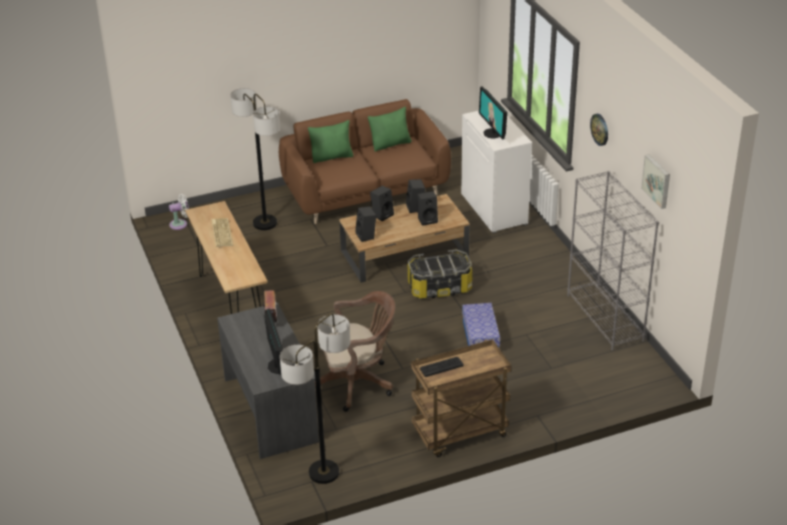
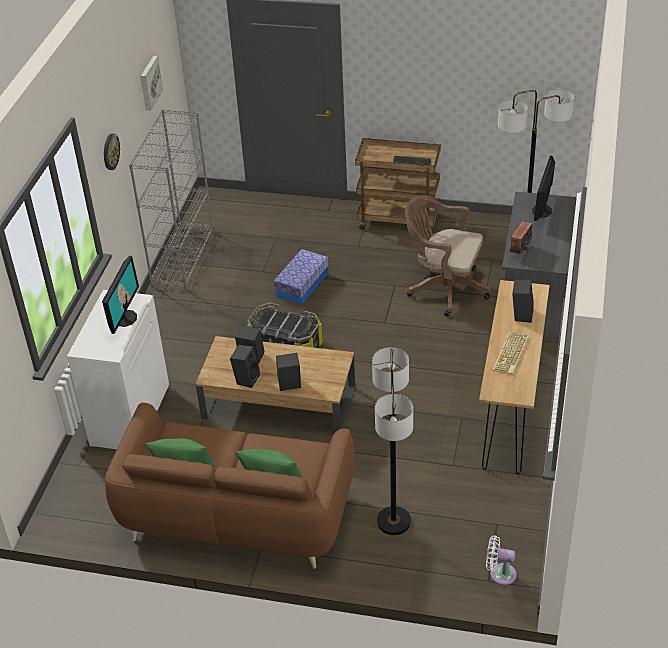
camera: 145 degrees left, 5 degrees up
black speaker [355,206,376,242] -> black speaker moved to [512,280,534,323]

